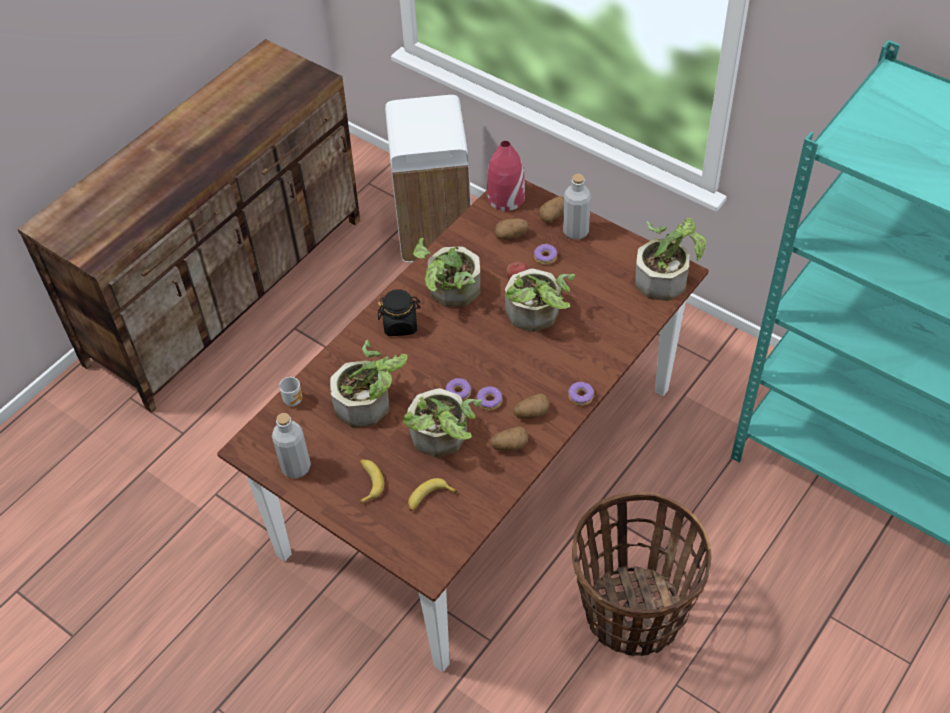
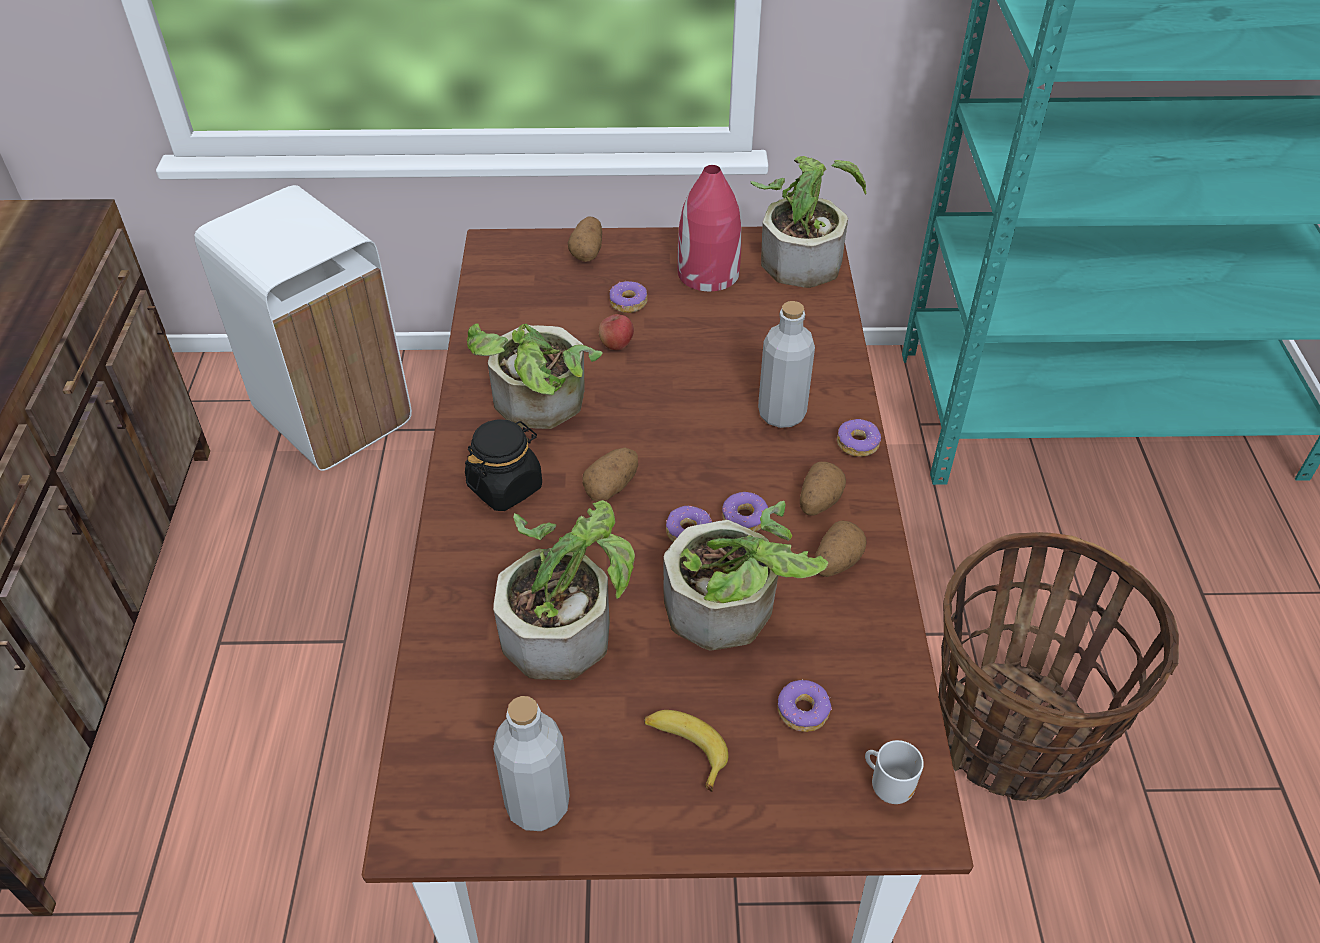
camera: 40 degrees left, 5 degrees down
mug [279,377,302,406] -> mug moved to [865,740,924,804]
banana [408,478,458,511] -> donut [778,680,832,732]
red vase [487,141,525,211] -> red vase moved to [677,165,741,291]
potato [495,218,529,239] -> potato moved to [582,448,638,502]
potted plant [505,268,575,332] -> none
grey bottle [563,174,591,239] -> grey bottle moved to [758,301,815,428]

